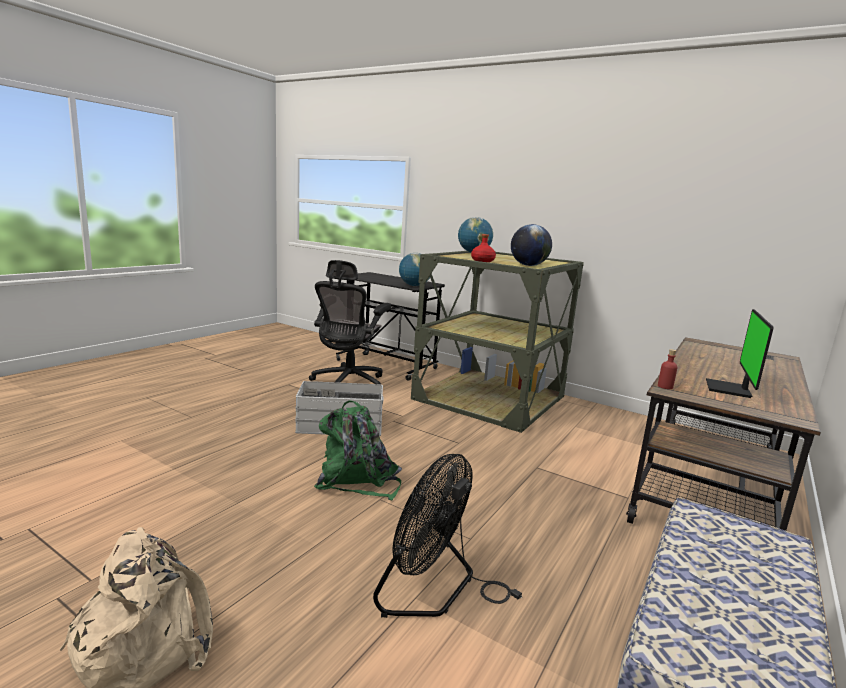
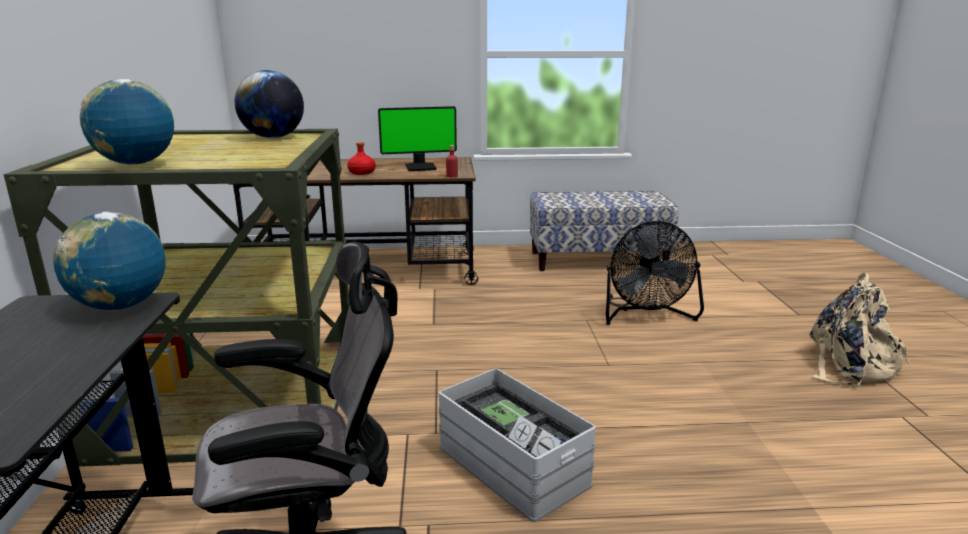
camera: 125 degrees left, 5 degrees up
green backpack [314,401,402,500] -> none
red bottle [471,234,496,262] -> red bottle moved to [347,142,376,175]

